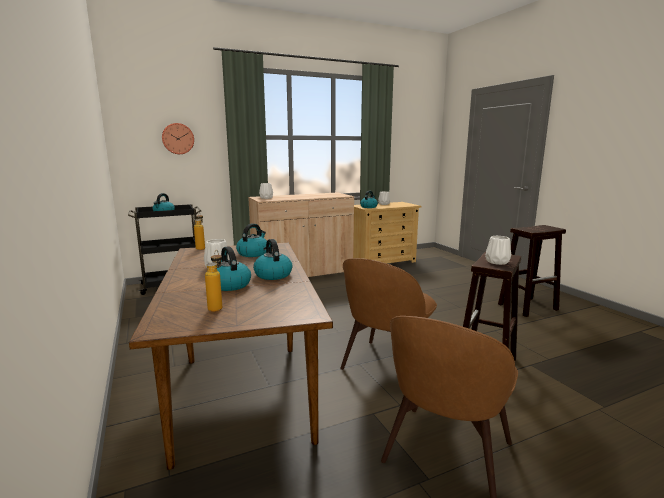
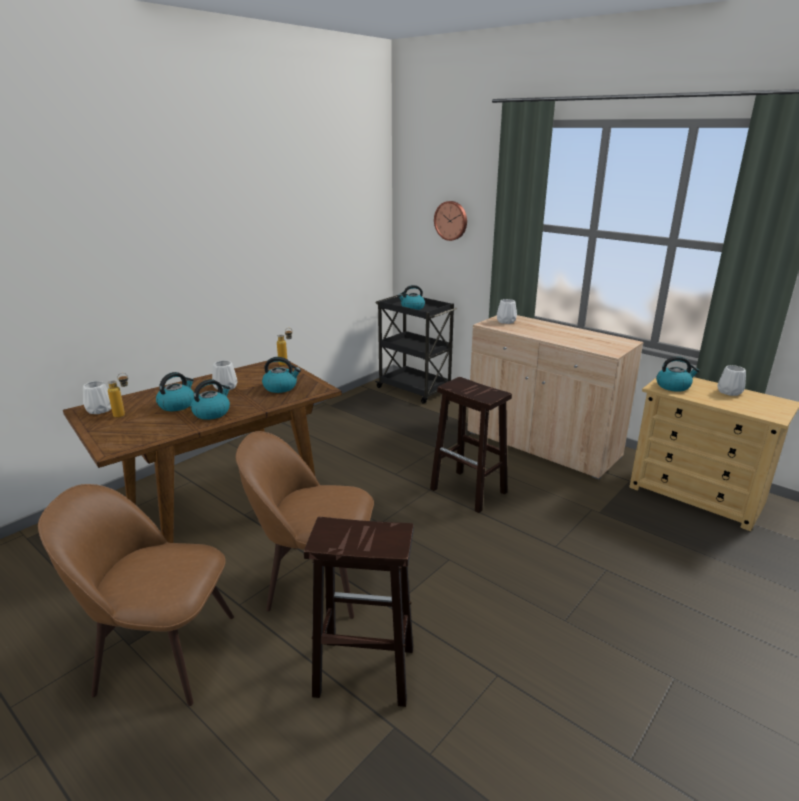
camera: 65 degrees right, 10 degrees up
white vase [485,236,511,265] -> white vase moved to [83,381,111,414]
brown stool [498,225,566,317] -> brown stool moved to [430,377,512,513]

